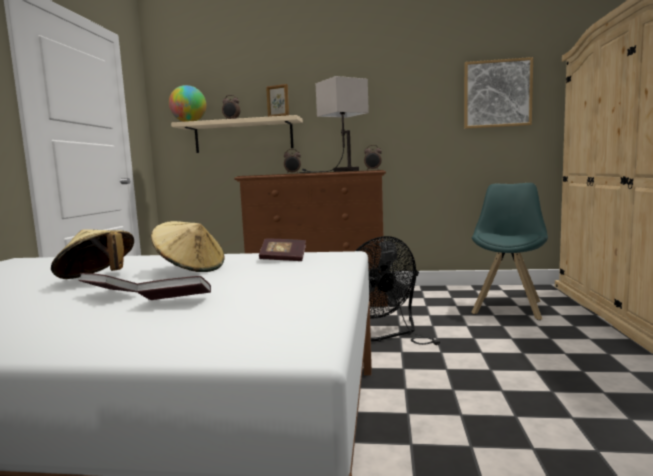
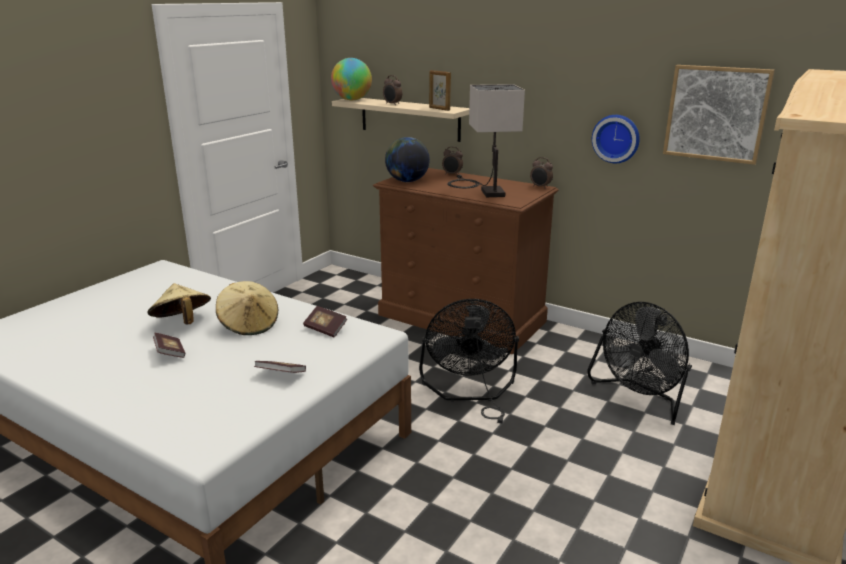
camera: 25 degrees right, 15 degrees up
book [136,276,211,300] -> book moved to [254,361,306,373]
turquoise chair [471,183,548,320] -> black fan [587,302,692,425]
none -> globe [385,137,430,182]
none -> wall clock [592,115,640,163]

